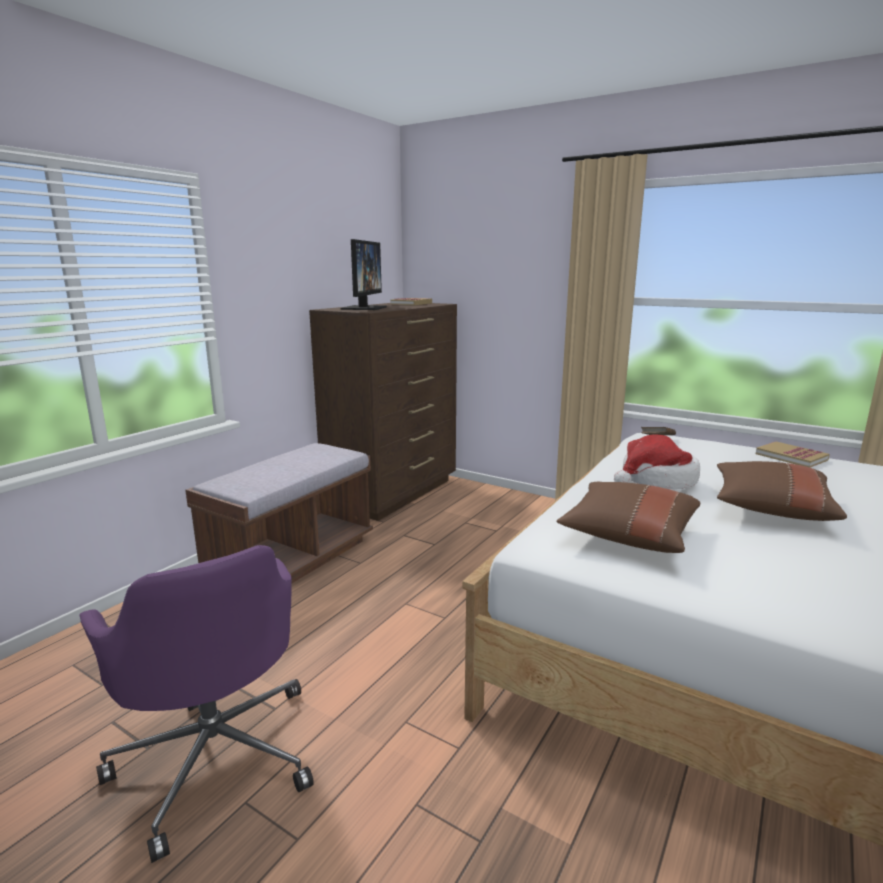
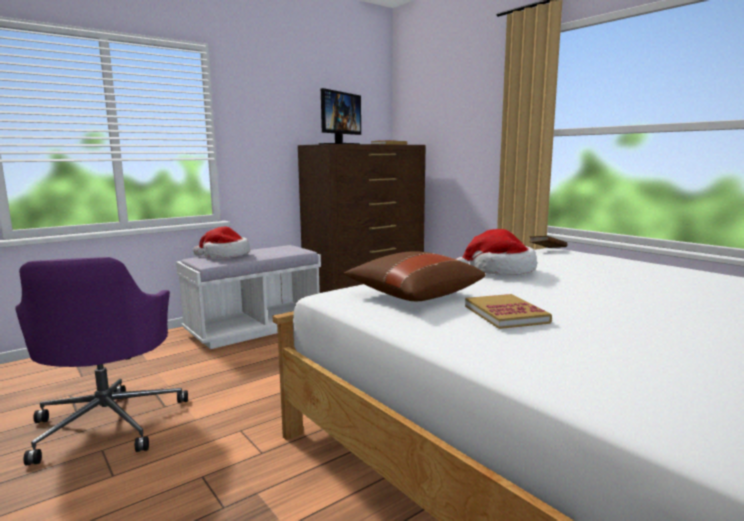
camera: 20 degrees right, 5 degrees down
brown bench [185,443,373,583] -> white bench [176,245,321,349]
brown pillow [717,461,847,521] -> none
book [756,442,829,467] -> book moved to [465,294,552,329]
none -> hat [193,227,250,258]

